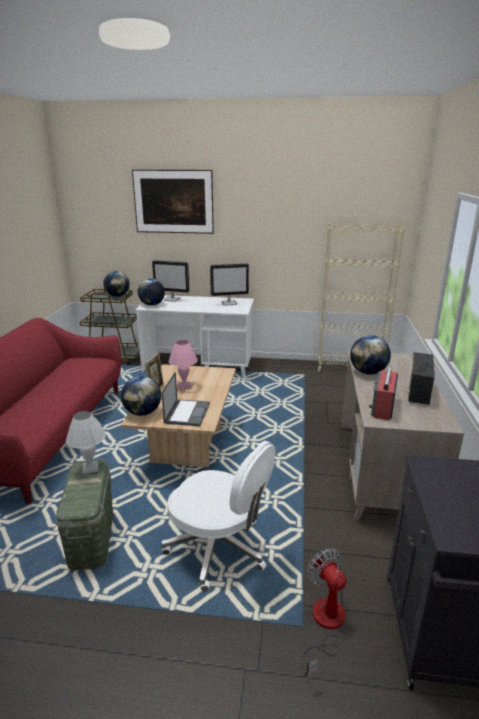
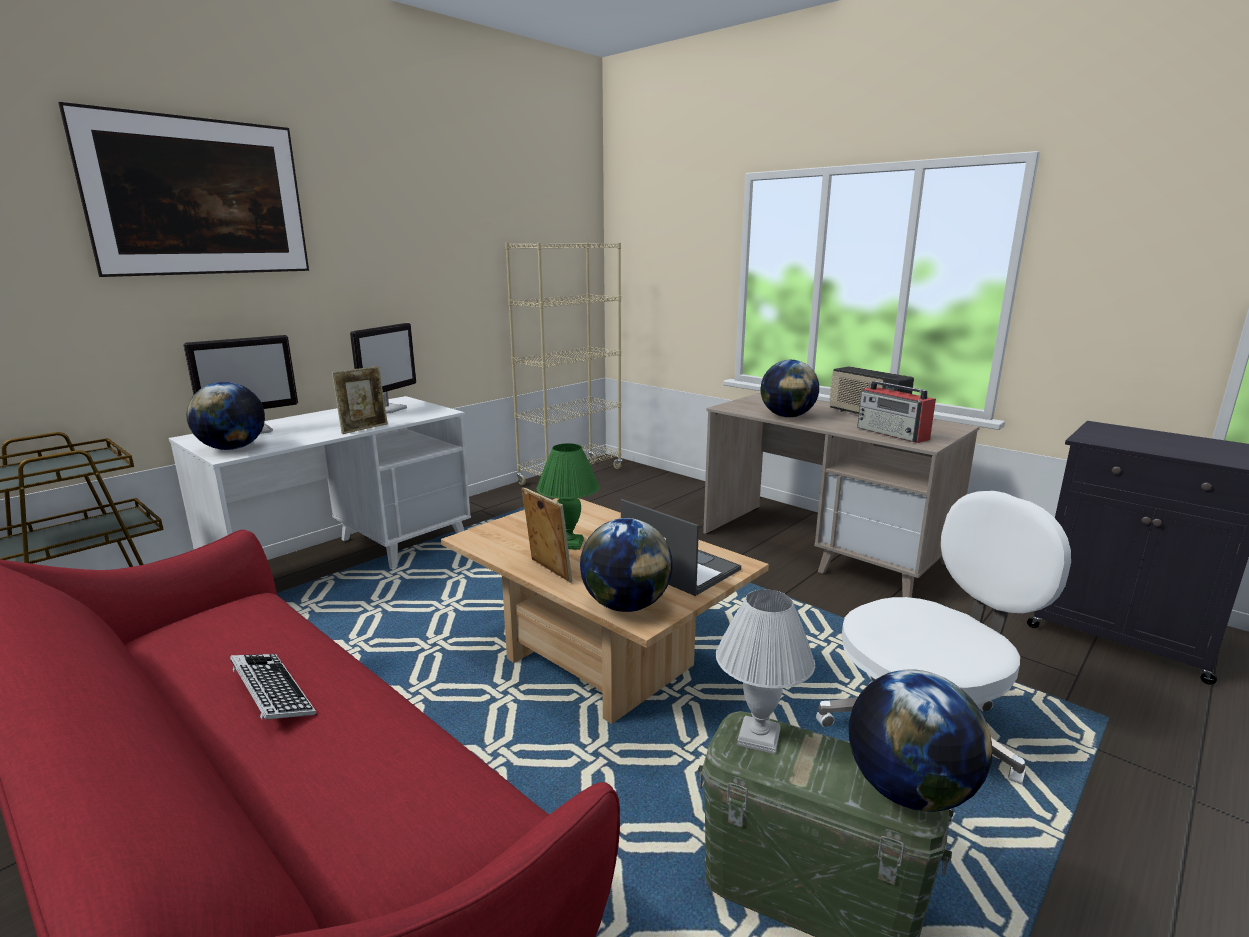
camera: 55 degrees left, 5 degrees down
globe [103,271,130,297] -> globe moved to [849,669,992,812]
pink table lamp [168,340,198,390] -> green table lamp [537,443,600,550]
fan [302,548,347,676] -> none
none -> keyboard [230,654,316,720]
none -> picture frame [332,366,388,434]

